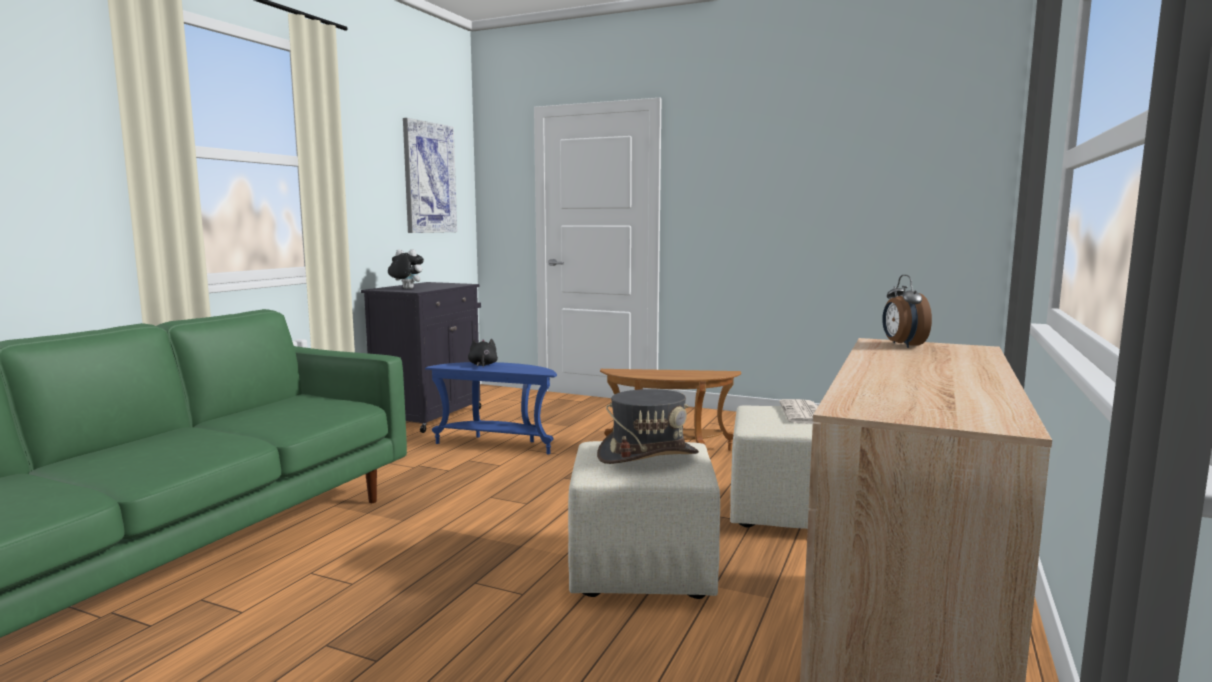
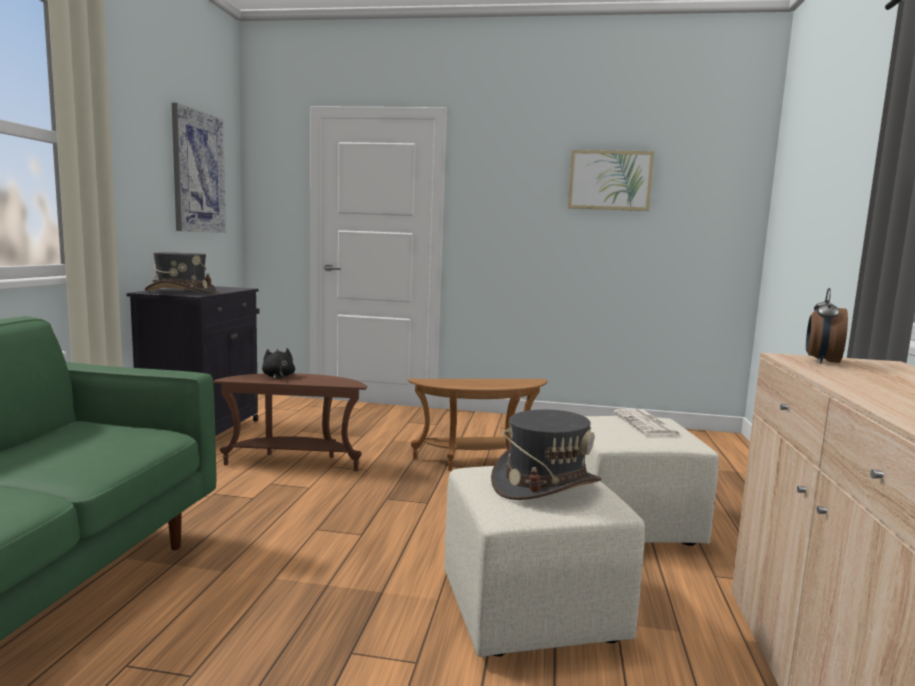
camera: 15 degrees left, 0 degrees up
plush toy [388,249,424,289] -> grey hat [145,252,217,294]
blue side table [425,362,557,455] -> brown side table [213,373,367,471]
alarm clock [882,275,932,348] -> alarm clock turned 45 degrees clockwise [806,288,848,364]
none -> picture [568,150,654,211]

